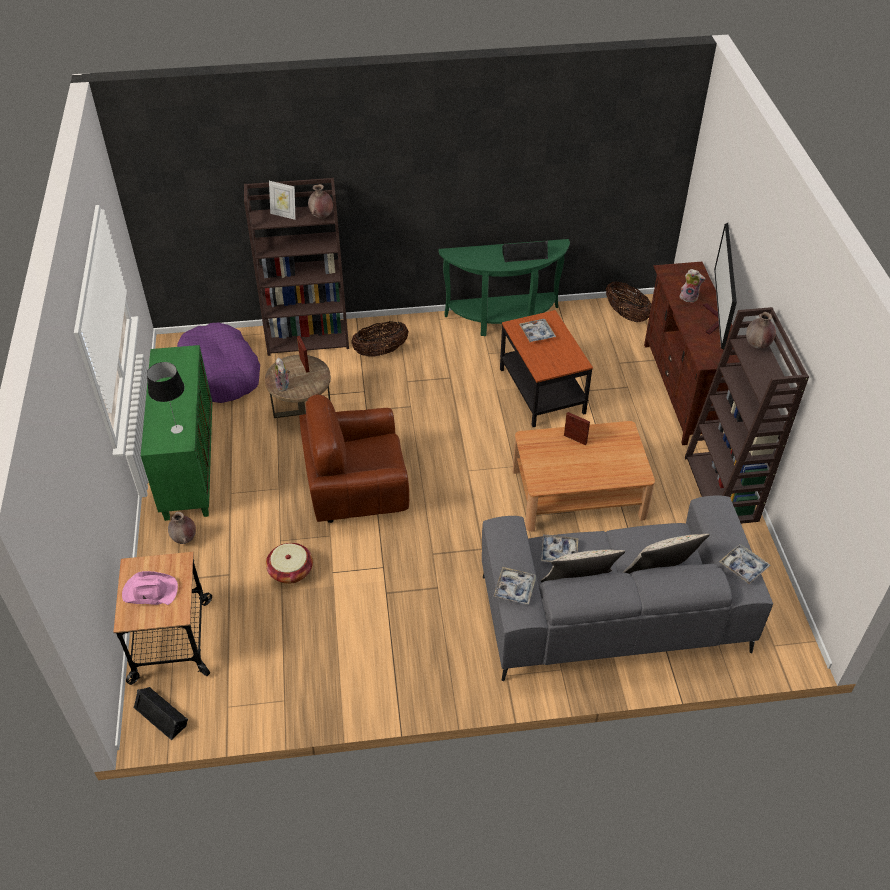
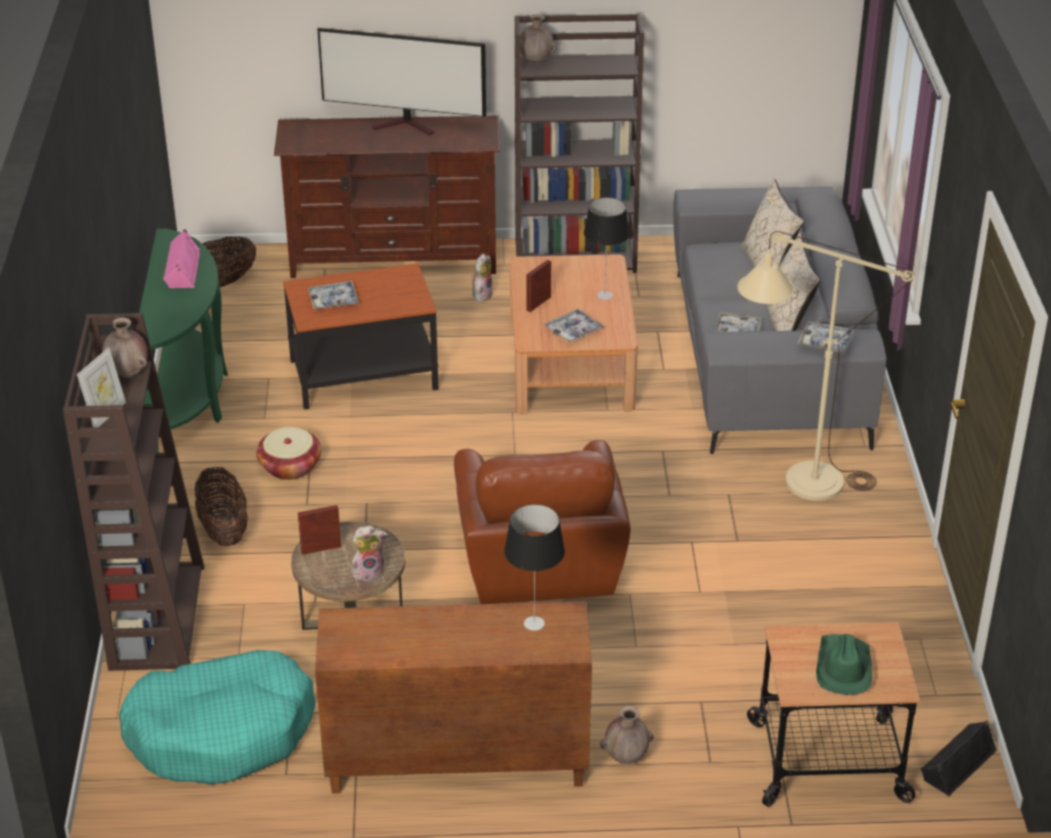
camera: 85 degrees left, 10 degrees down
pink hat [122,571,178,605] -> green hat [816,634,872,695]
green cabinet [141,345,212,521] -> brown cabinet [315,601,592,794]
purple dog bed [177,322,260,403] -> turquoise dog bed [119,650,316,785]
basket [266,543,313,584] -> basket moved to [256,427,321,480]
black speaker [502,241,548,262] -> pink speaker [163,229,201,288]
plush toy [680,269,706,303] -> plush toy moved to [471,254,493,302]
tray [719,544,770,584] -> tray moved to [544,309,605,343]
none -> table lamp [584,197,630,300]
none -> beige floor lamp [737,231,915,501]

